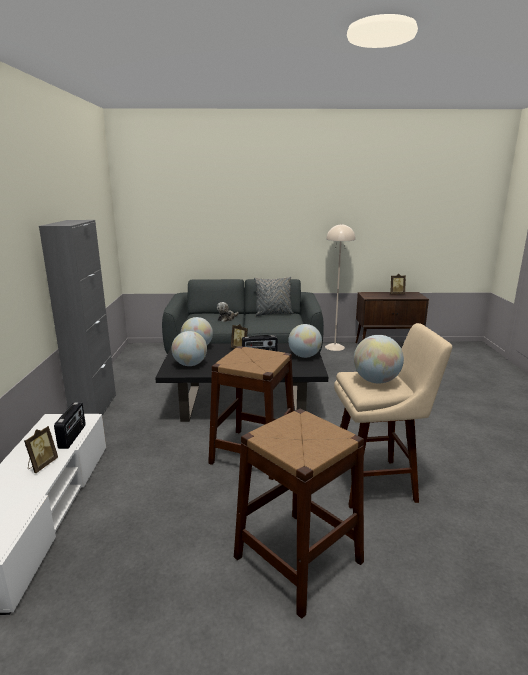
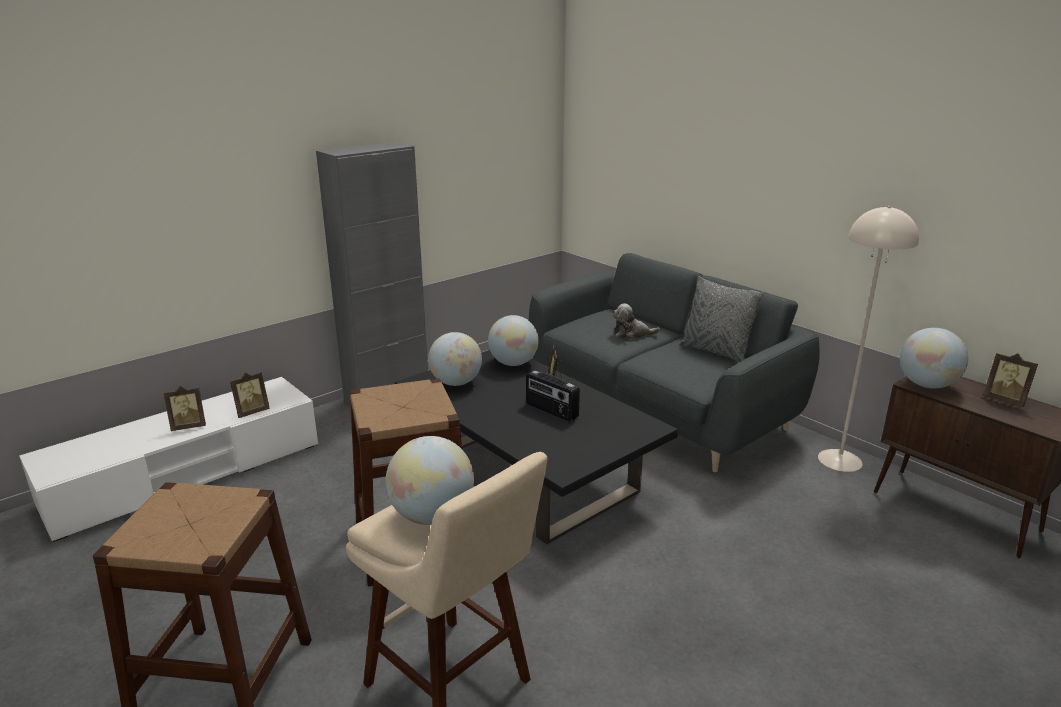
camera: 50 degrees right, 5 degrees up
radio [54,402,86,449] -> picture frame [230,372,270,418]
globe [288,324,322,358] -> globe moved to [900,328,968,389]

